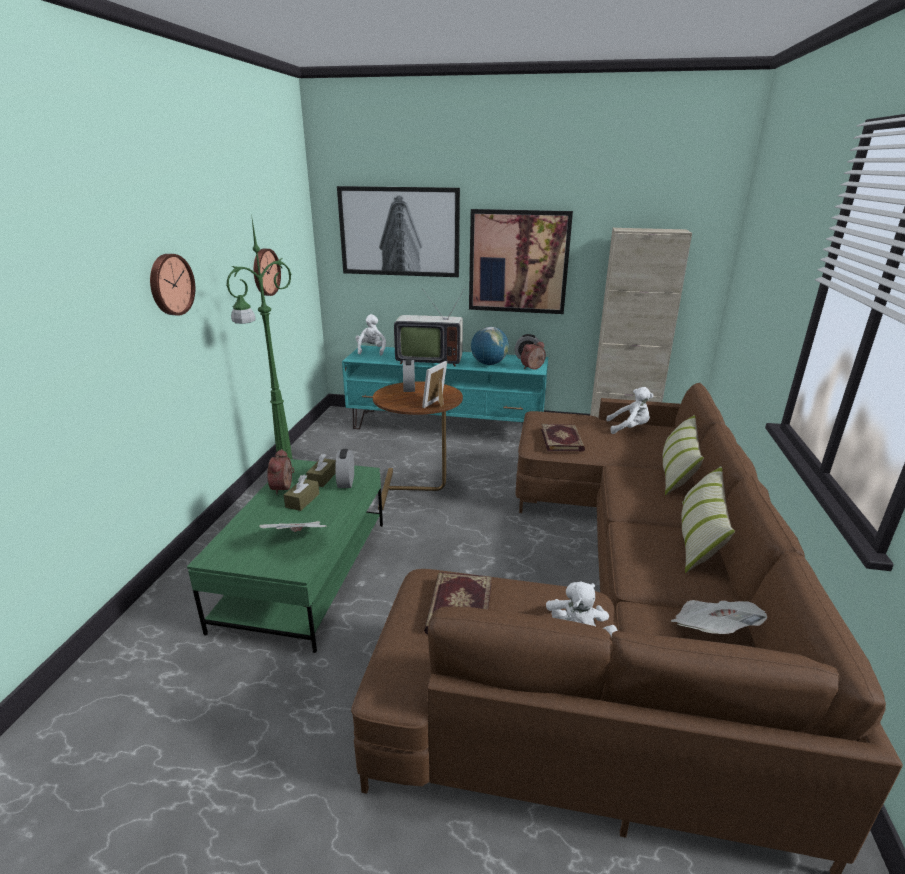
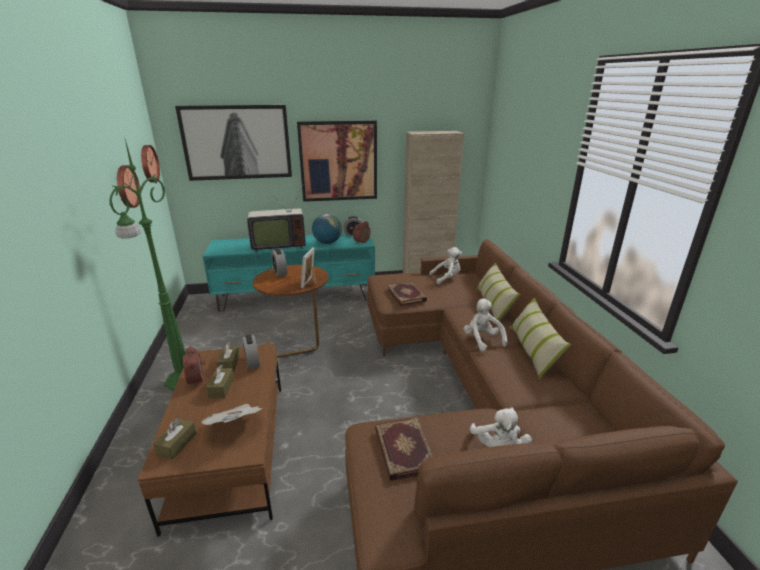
camera: 20 degrees left, 0 degrees up
wall clock [150,254,195,316] -> wall clock moved to [141,145,160,182]
green coffee table [187,459,383,653] -> brown coffee table [138,344,281,536]
white plush toy [356,314,386,356] -> white plush toy moved to [464,298,507,351]
newspaper [671,600,767,634] -> none
none -> brown tissue box [153,418,197,460]

